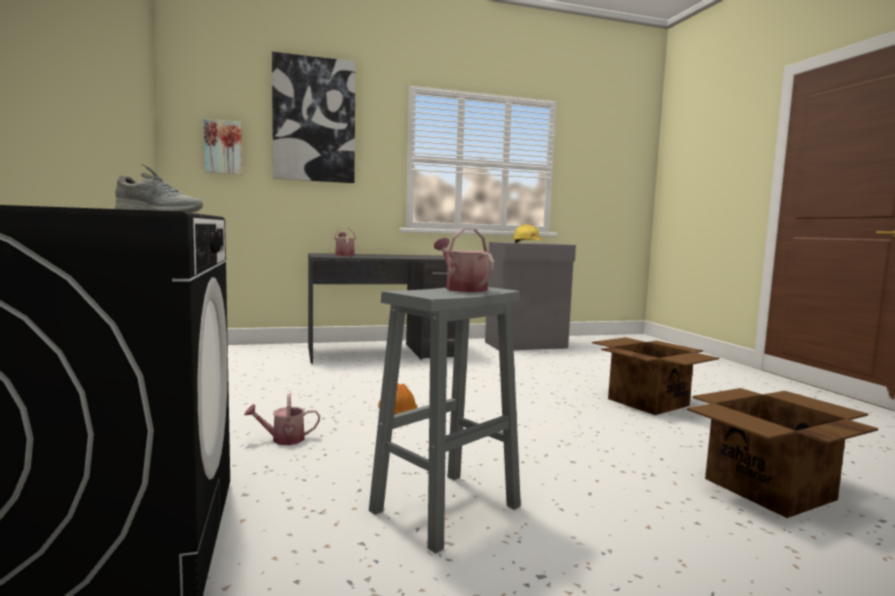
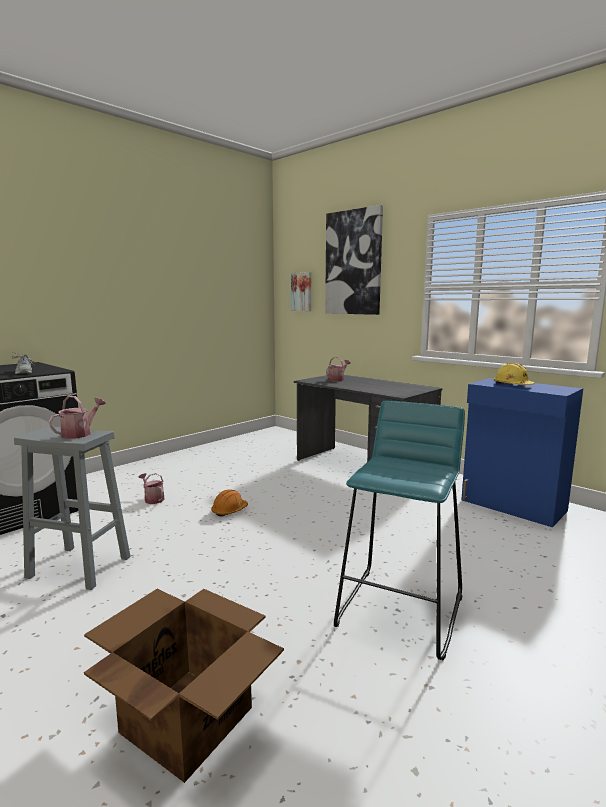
camera: 60 degrees right, 5 degrees up
grey cabinet [485,242,576,350] -> blue cabinet [461,378,583,527]
cardboard box [592,337,719,415] -> turquoise stool [334,401,465,660]

